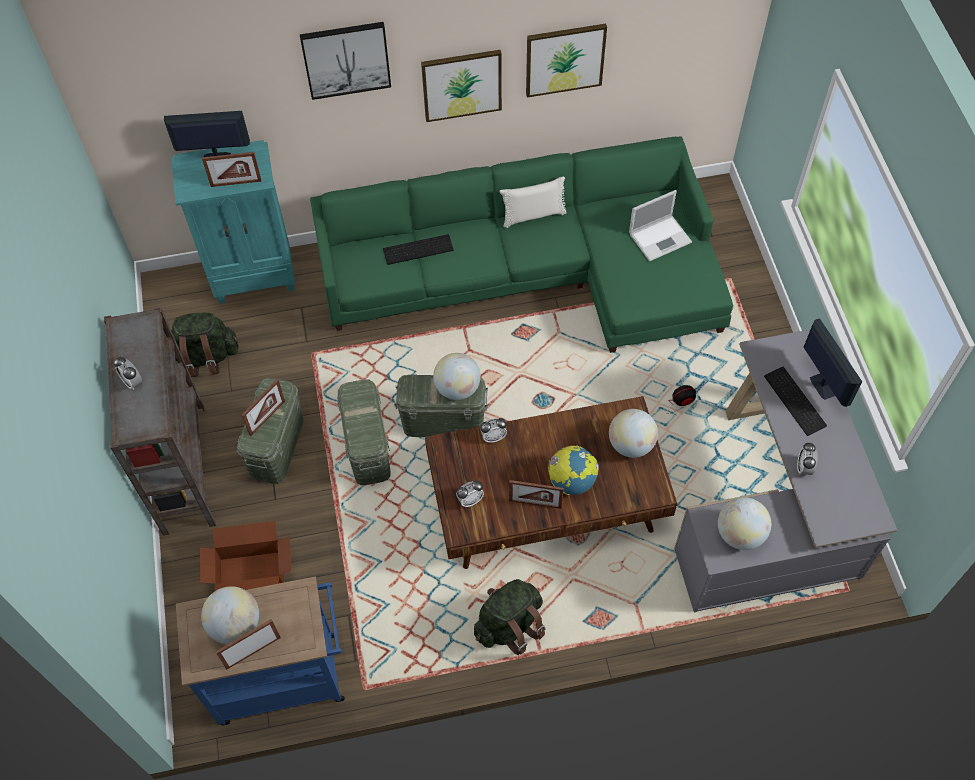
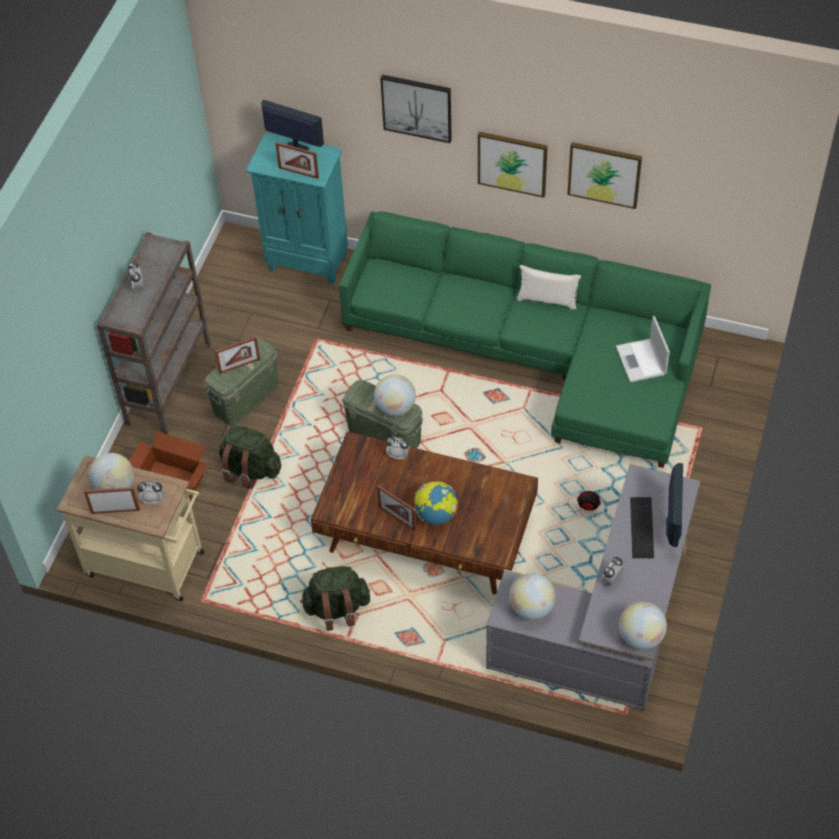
camera: 30 degrees right, 5 degrees down
green backpack [172,312,239,377] -> green backpack moved to [219,426,281,489]
blue cart [176,576,345,725] -> beige cart [57,455,205,601]
green storage box [337,380,391,485] -> none
keyboard [383,234,454,265] -> none
alarm clock [456,481,484,507] -> alarm clock moved to [137,481,164,504]
globe [609,409,658,458] -> globe moved to [619,602,667,650]
laptop [629,190,692,262] -> laptop turned 75 degrees clockwise [616,316,670,383]

